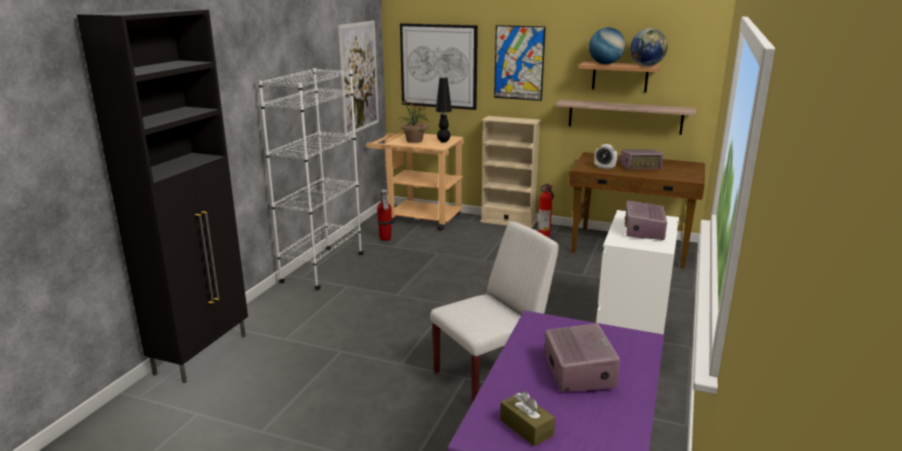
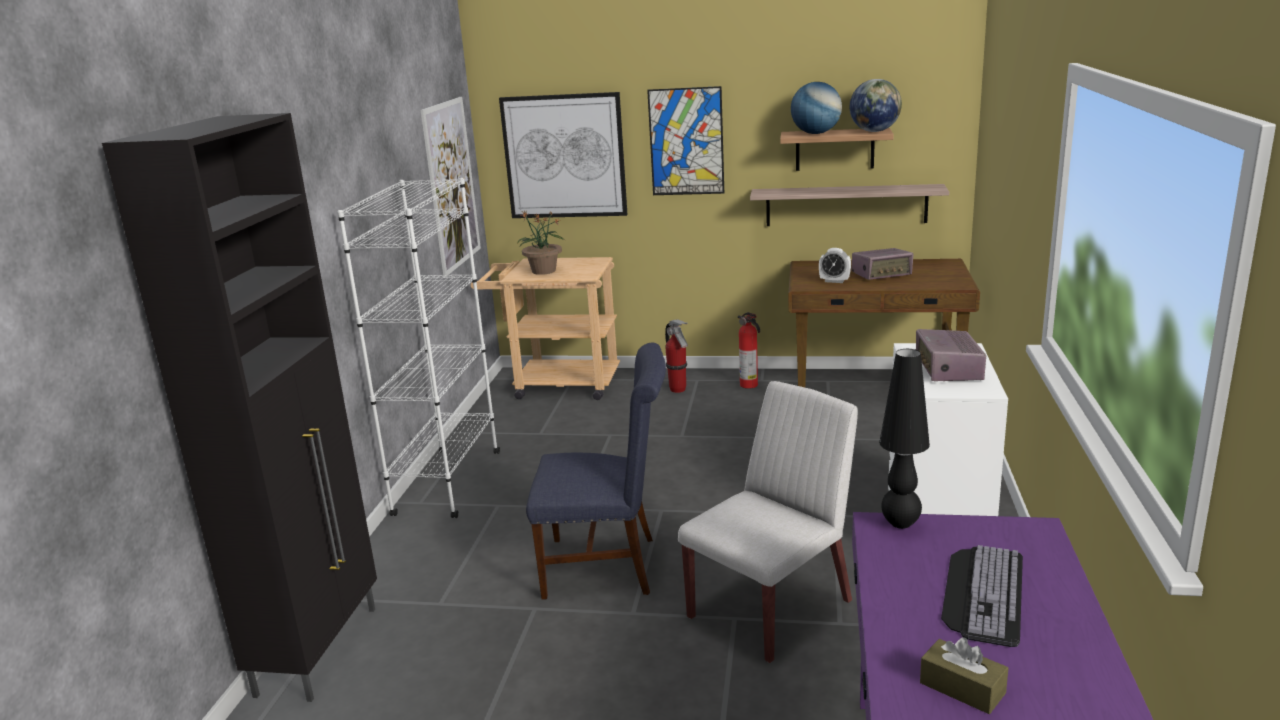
camera: 10 degrees left, 0 degrees up
fire extinguisher [377,190,392,241] -> fire extinguisher moved to [665,320,688,393]
black table lamp [435,77,452,143] -> black table lamp moved to [879,349,930,529]
beige bookcase [480,116,541,229] -> none
radio [545,323,620,392] -> keyboard [941,545,1023,647]
none -> blue chair [526,343,666,599]

